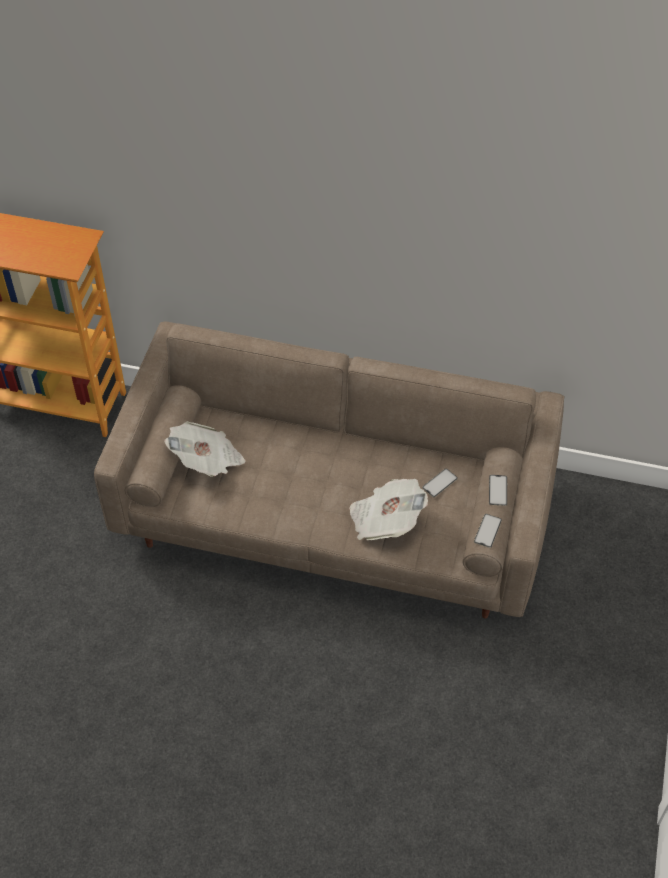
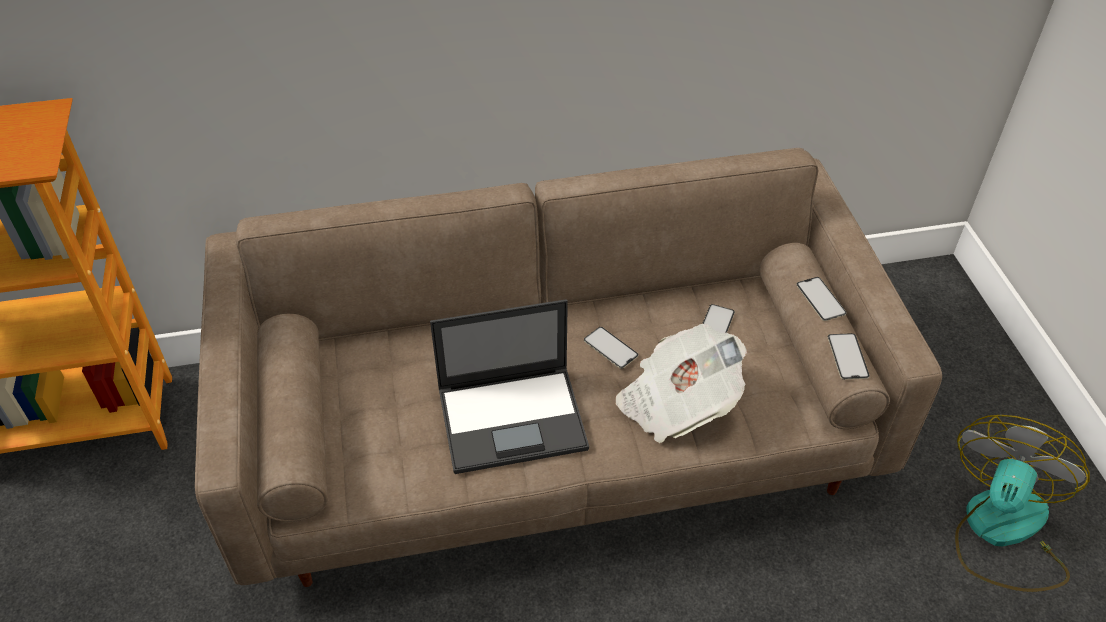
camera: 25 degrees left, 5 degrees down
newspaper [164,421,246,477] -> none
none -> laptop [430,299,589,474]
none -> phone [584,327,638,369]
none -> fan [955,415,1090,592]

